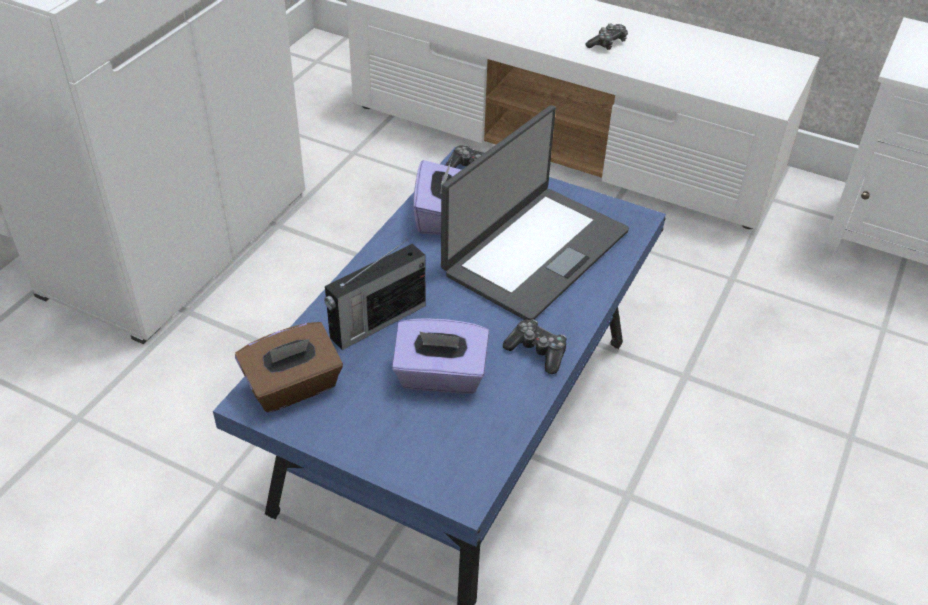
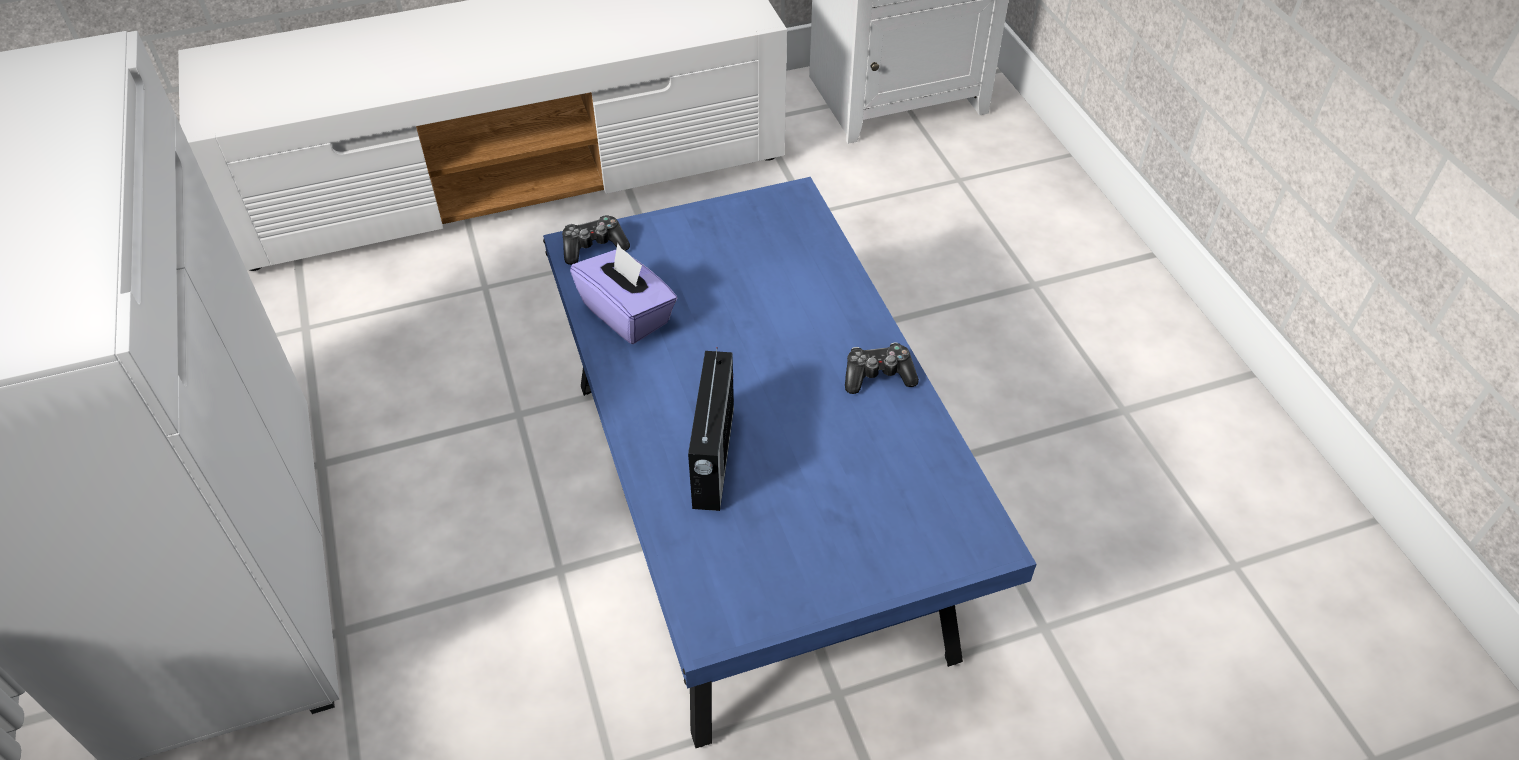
camera: 45 degrees left, 5 degrees up
brown tissue box [235,322,343,413] -> none
purple tissue box [392,319,489,394] -> none
laptop [441,105,629,320] -> none
game controller [585,23,628,50] -> none

